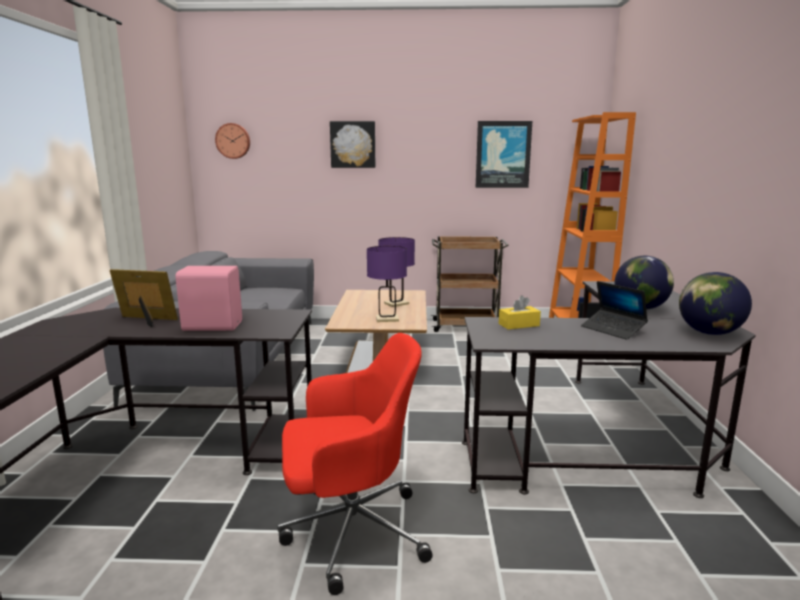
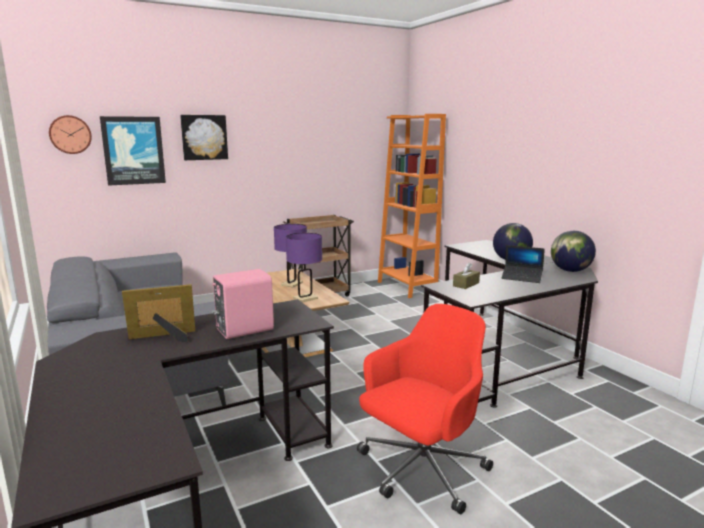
camera: 30 degrees left, 0 degrees up
picture [476,121,532,188] -> picture moved to [100,116,166,186]
yellow tissue box [499,295,541,330] -> brown tissue box [453,262,480,289]

